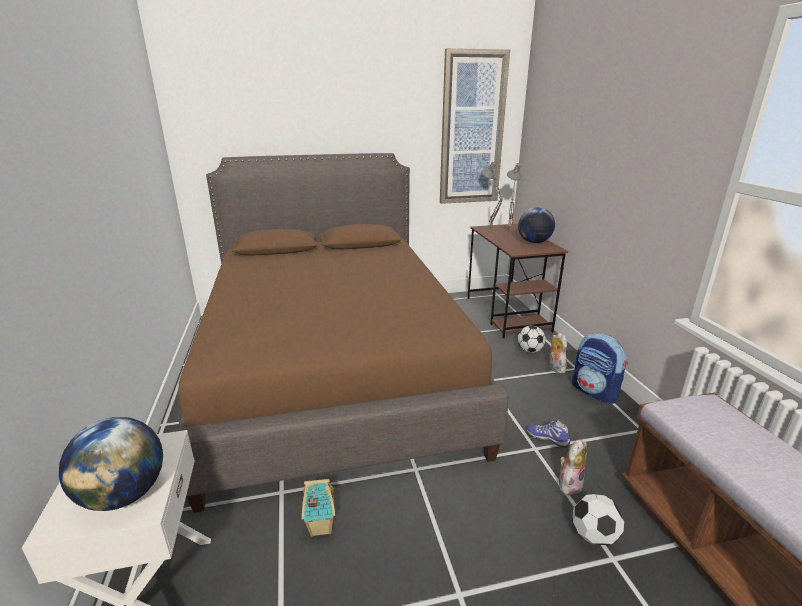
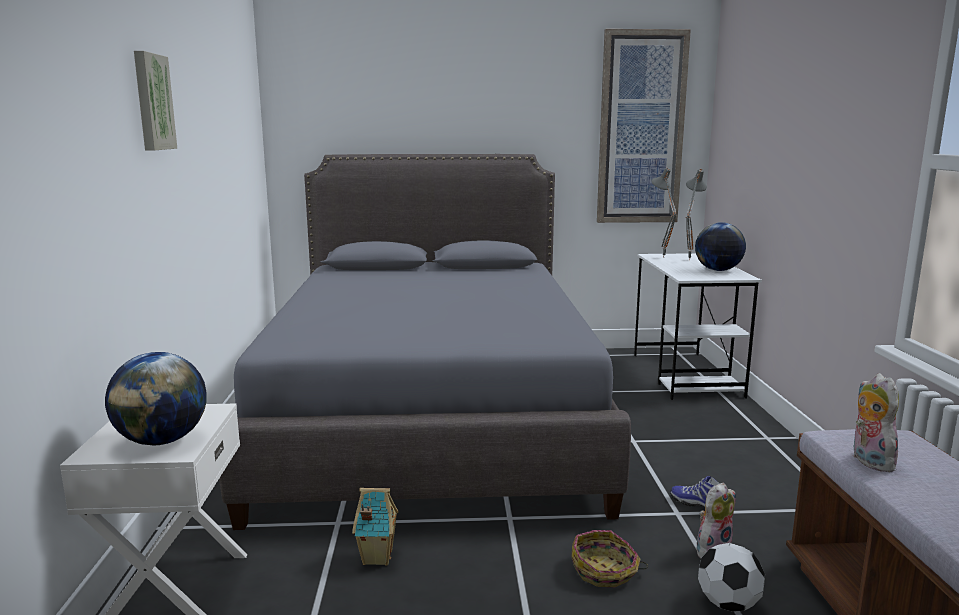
camera: 10 degrees right, 10 degrees down
brown bed [172,153,508,513] -> grey bed [219,154,631,530]
brown desk [468,224,568,339] -> white desk [634,253,762,400]
football [517,326,546,353] -> none
plush toy [549,333,568,373] -> plush toy moved to [854,373,899,472]
backpack [572,333,628,404] -> none
none -> picture [134,51,177,151]
none -> basket [572,530,648,587]

